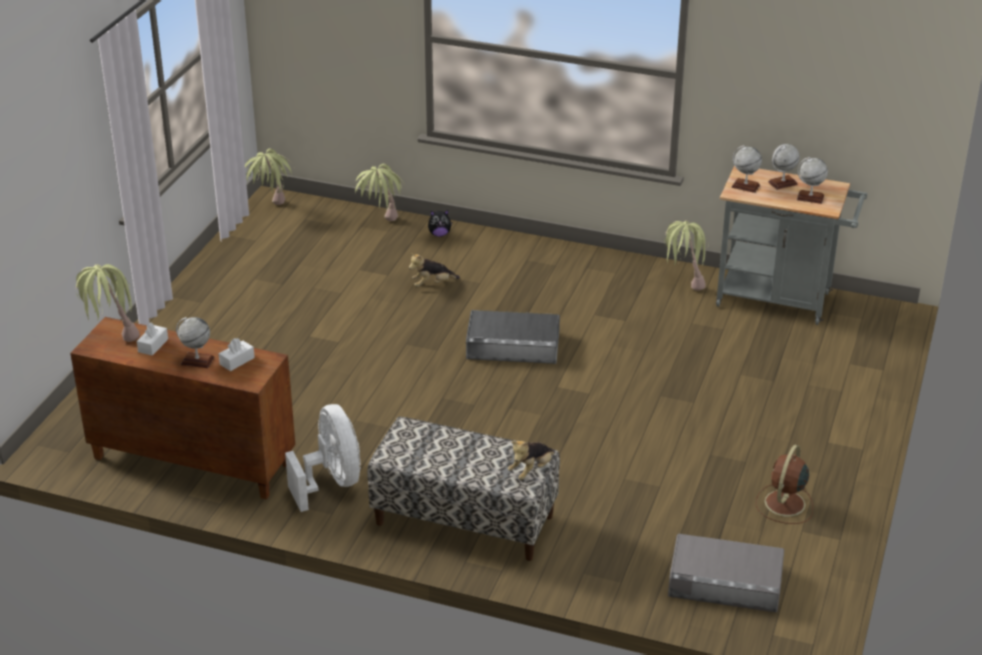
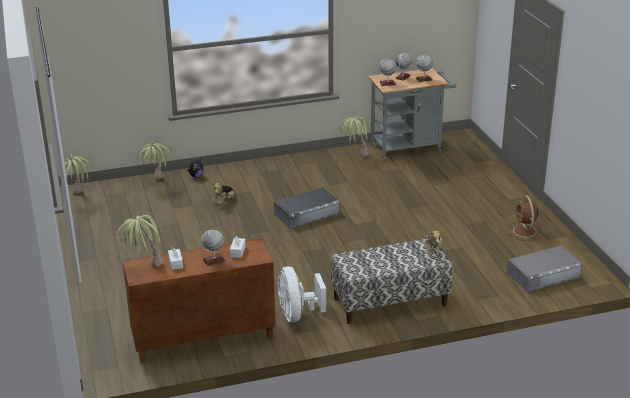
camera: 35 degrees left, 5 degrees down
white fan [285,404,361,512] -> white fan turned 135 degrees counterclockwise [278,266,326,322]

